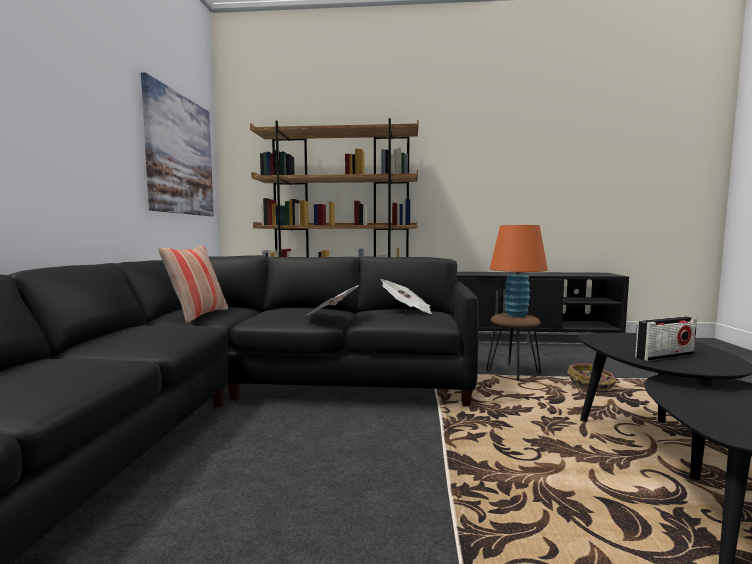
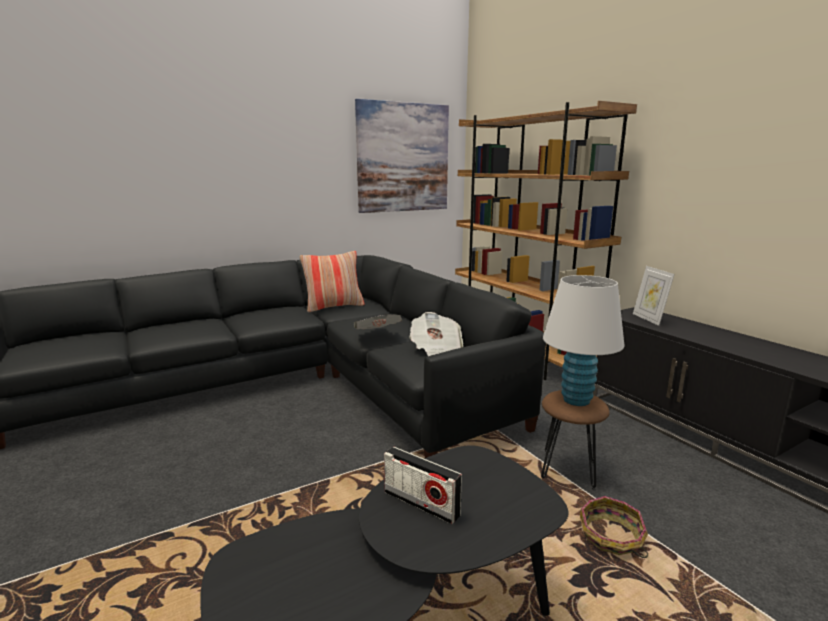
camera: 55 degrees right, 10 degrees up
orange table lamp [490,225,548,317] -> white table lamp [543,275,624,406]
none -> picture frame [633,266,675,326]

